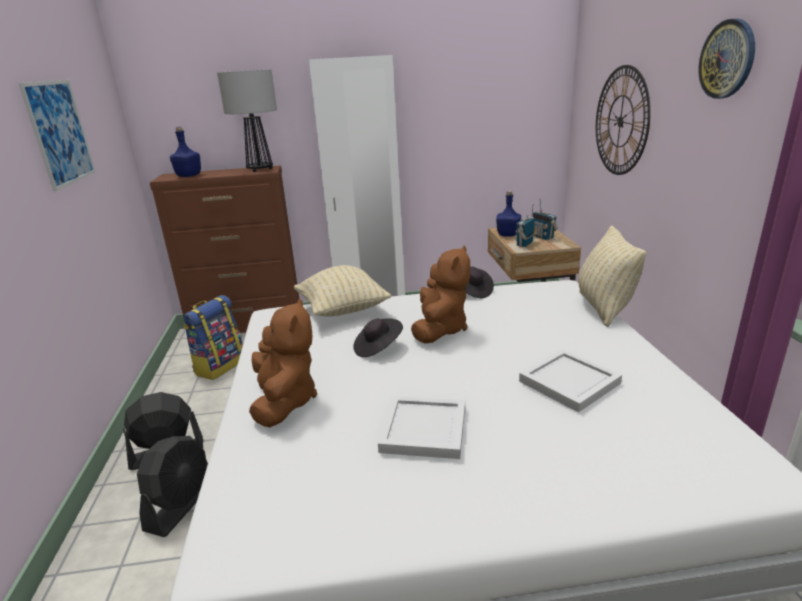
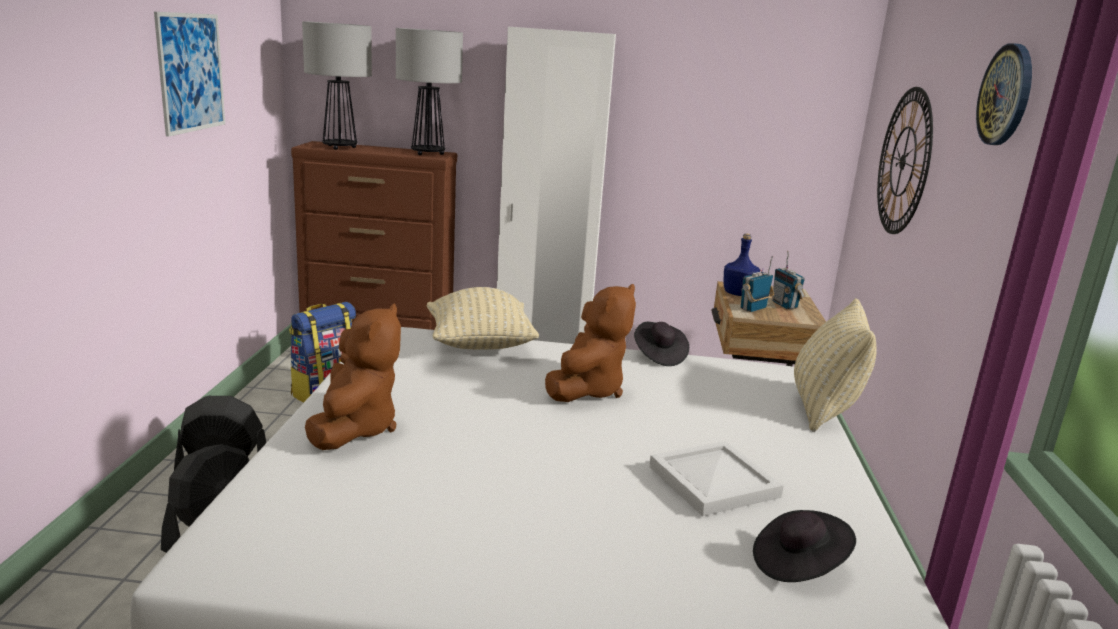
camera: 10 degrees right, 5 degrees down
blue bottle [170,127,201,177] -> table lamp [302,21,372,150]
black hat [353,318,403,357] -> black hat moved to [753,510,856,582]
white tray [378,396,465,459] -> none

